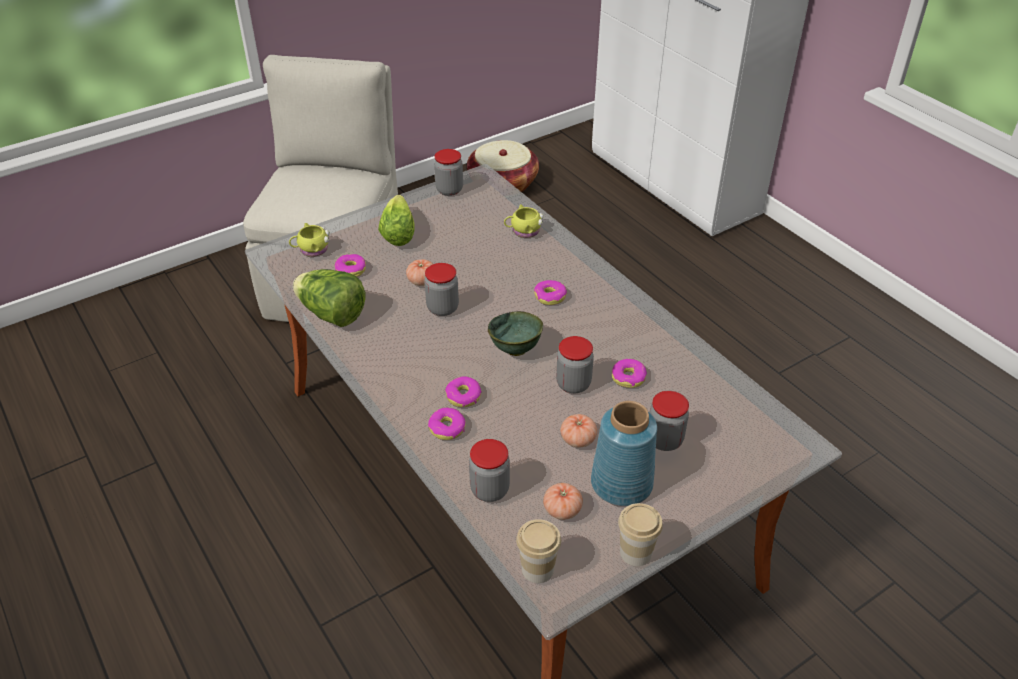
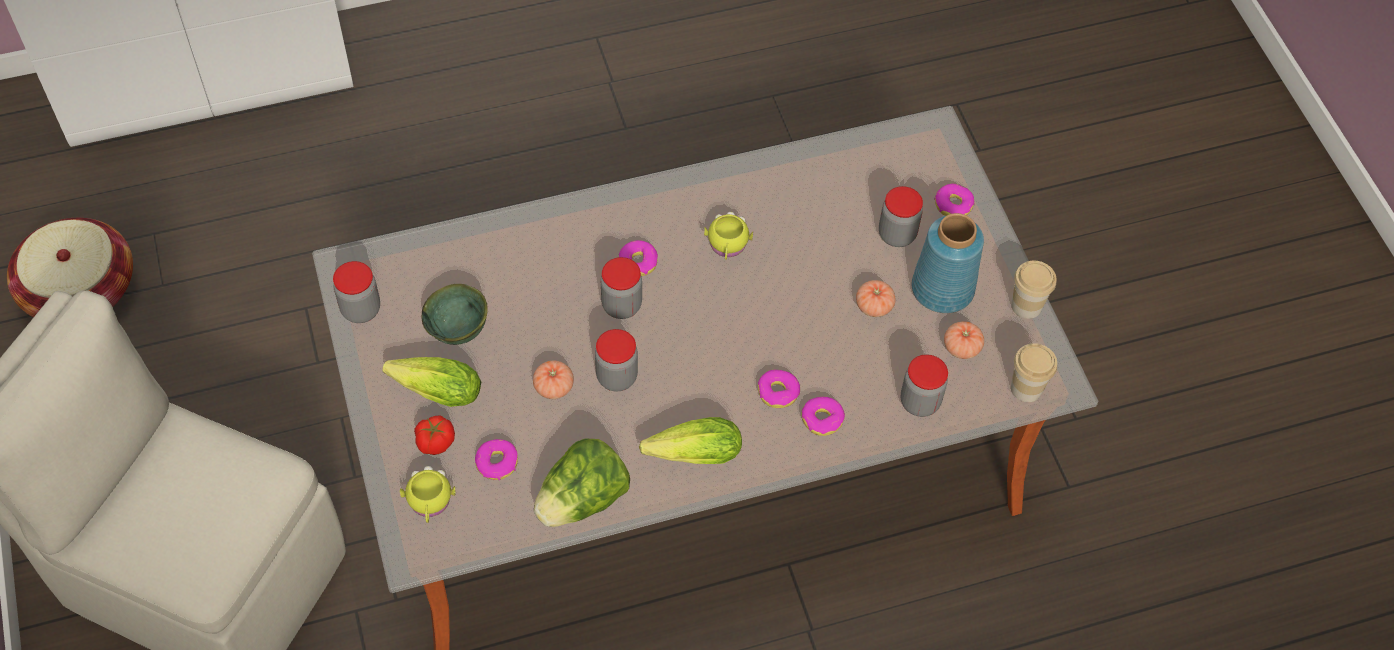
camera: 75 degrees left, 15 degrees up
green bowl [488,311,543,356] -> green bowl moved to [422,284,488,345]
yellow mug [504,205,544,238] -> yellow mug moved to [704,212,753,260]
jar [556,336,594,393] -> jar moved to [601,257,642,319]
donut [612,359,647,388] -> donut moved to [934,184,974,216]
none -> tomato [414,415,455,455]
none -> lettuce [639,417,742,464]

